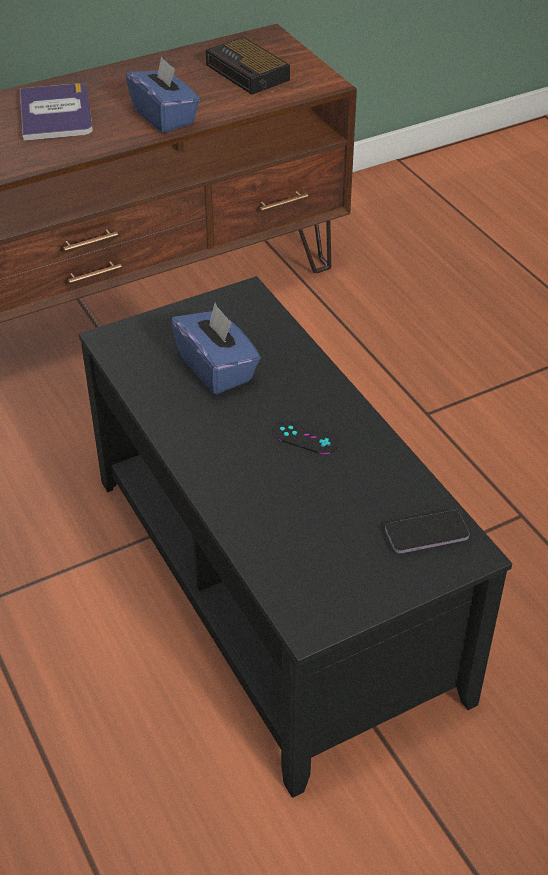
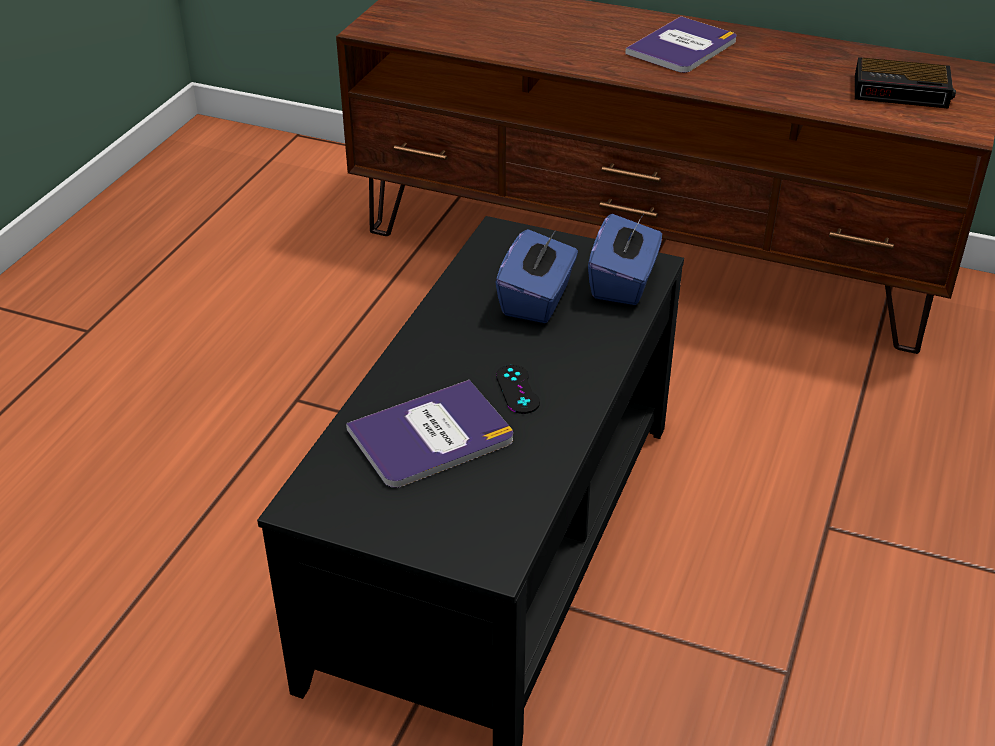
camera: 50 degrees right, 5 degrees down
blue tissue box [126,56,200,133] -> blue tissue box moved to [588,214,662,305]
alarm clock [206,37,290,95] -> alarm clock turned 90 degrees counterclockwise [855,57,956,109]
phone [385,510,470,553] -> none
none -> book [346,380,513,488]

